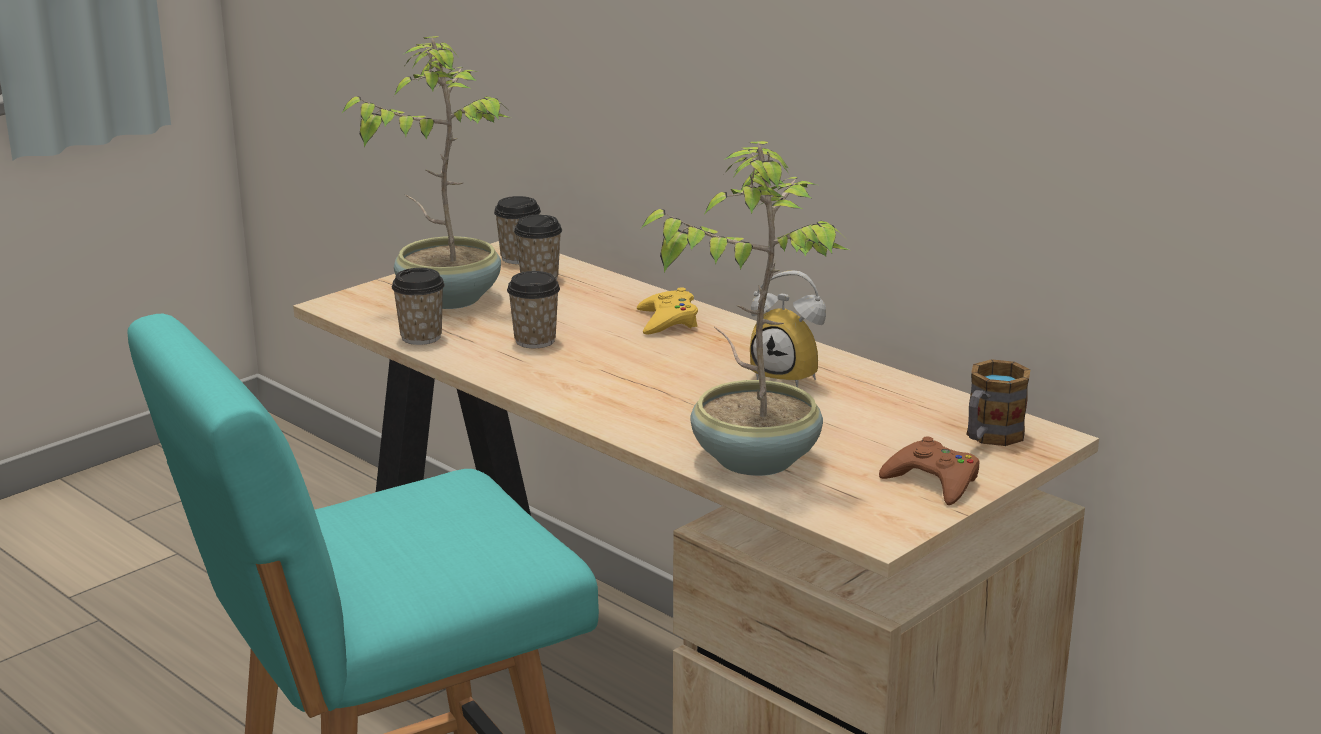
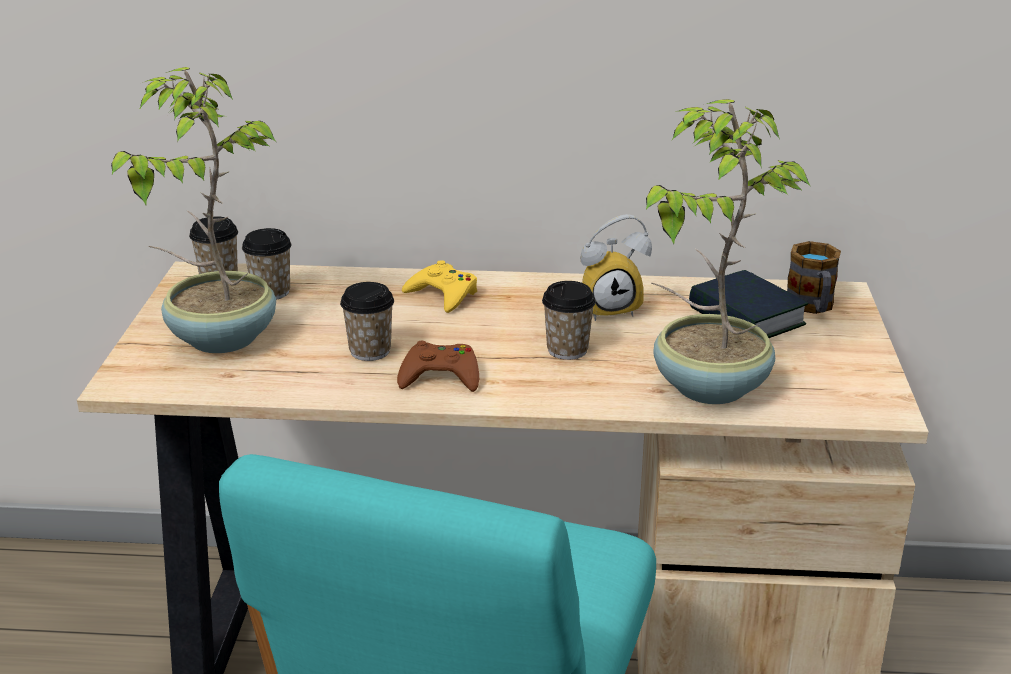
camera: 40 degrees left, 5 degrees up
cup [392,268,445,345] -> cup moved to [542,281,596,360]
brown game controller [879,437,979,505] -> brown game controller moved to [397,341,479,392]
none -> book [689,270,808,338]

